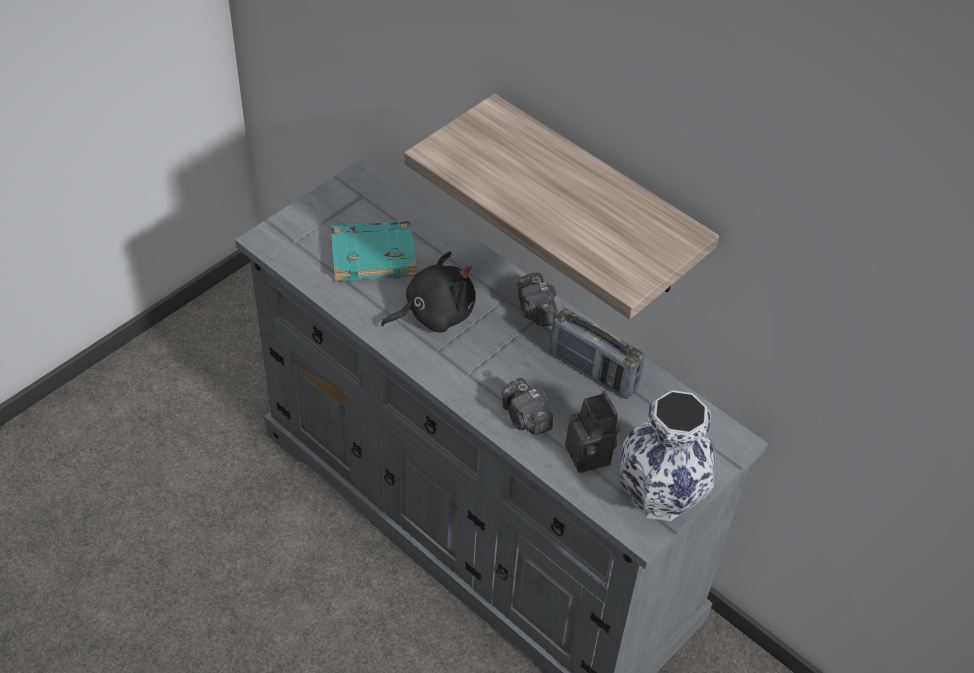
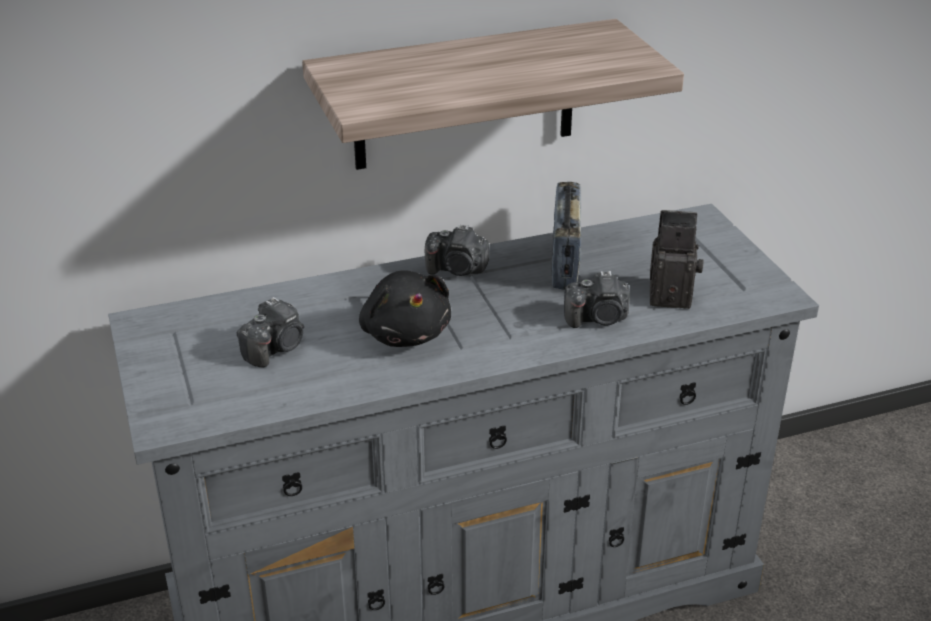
camera: 60 degrees left, 15 degrees down
turquoise book [331,220,417,282] -> camera [237,297,304,367]
black plush toy [381,252,475,333] -> black plush toy turned 150 degrees clockwise [359,270,451,347]
radio [549,308,644,399] -> radio turned 120 degrees clockwise [551,182,581,290]
vase [620,390,715,521] -> none

